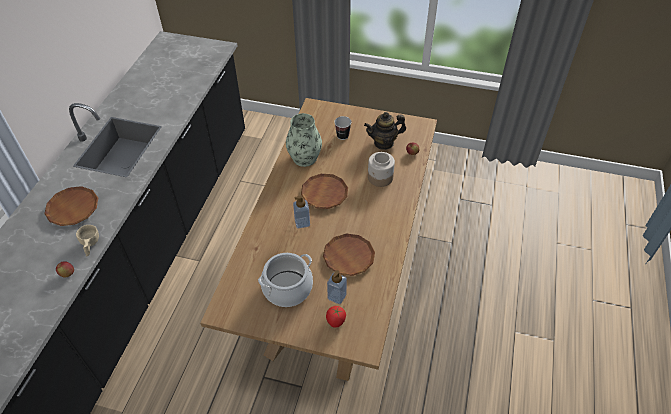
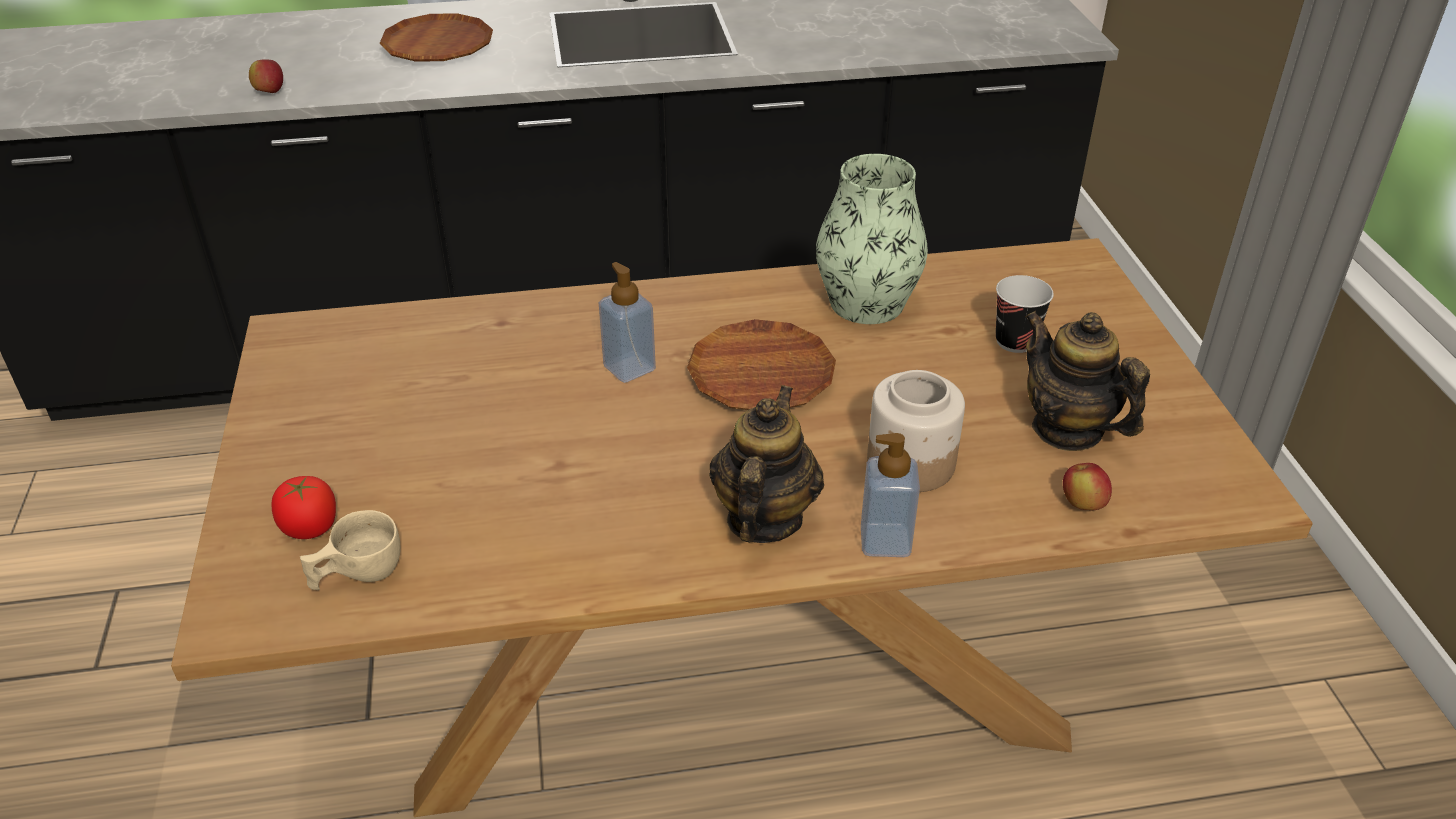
camera: 65 degrees right, 10 degrees down
beige cup [76,225,99,256] -> beige cup moved to [300,510,400,590]
cooking pot [258,253,313,307] -> none
brown plate [323,233,375,276] -> none
soap dispenser [327,270,347,304] -> soap dispenser moved to [861,433,920,557]
none -> teapot [709,385,824,543]

